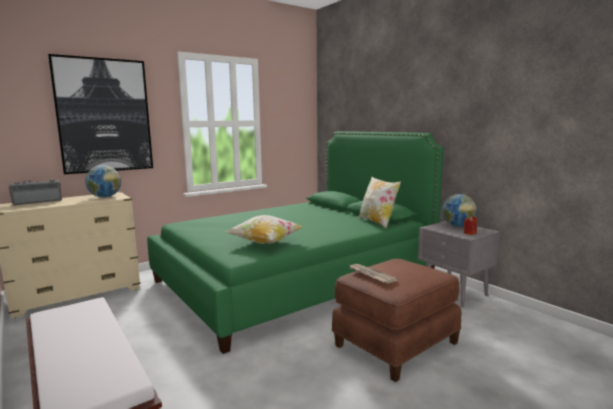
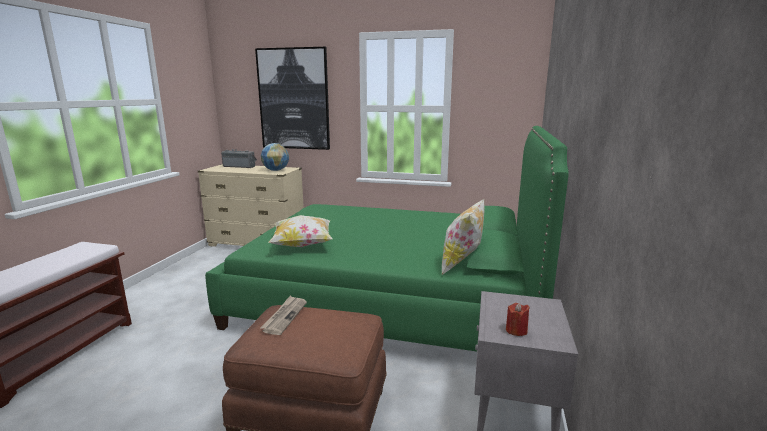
camera: 50 degrees right, 5 degrees up
globe [442,194,477,227] -> none

